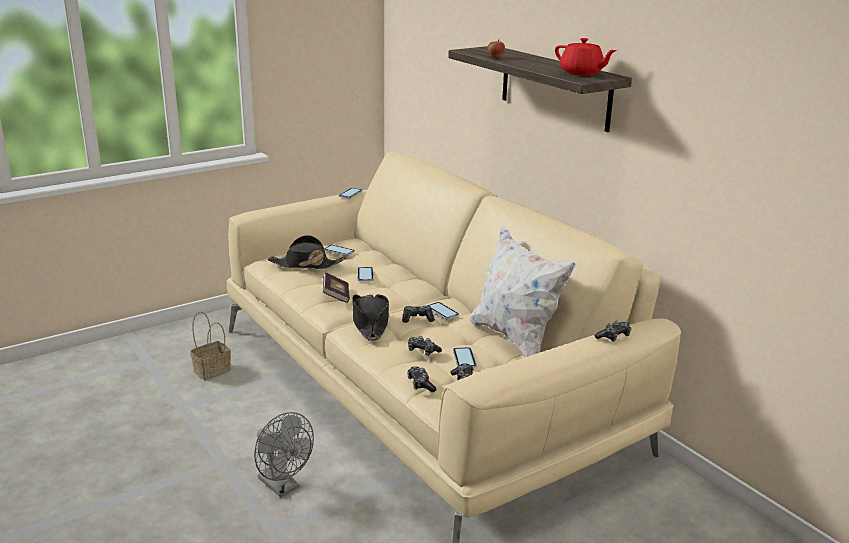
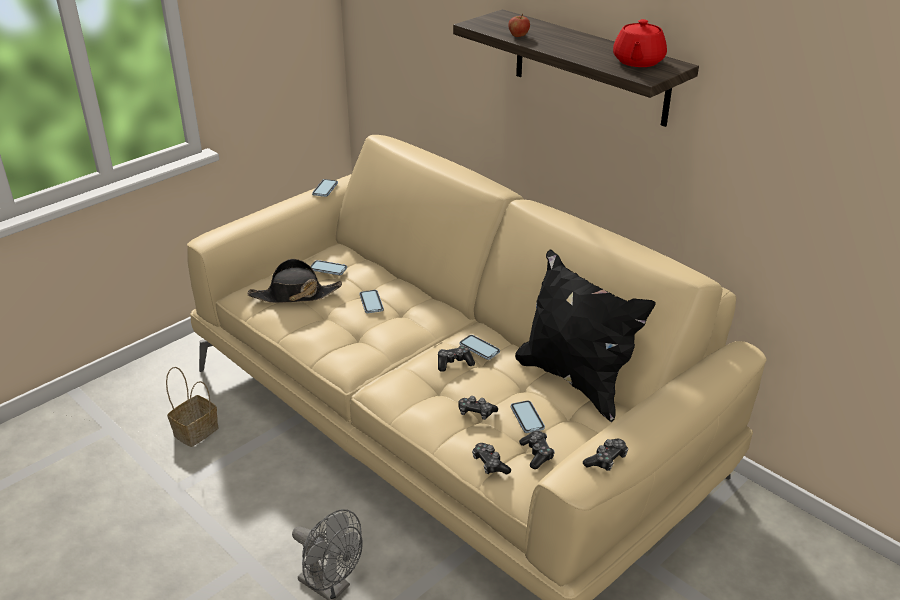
camera: 10 degrees left, 10 degrees up
book [323,272,350,303] -> none
black hat [352,294,390,341] -> none
white pillow [470,226,576,357] -> black pillow [515,249,656,422]
red teapot [555,38,617,75] -> red teapot turned 75 degrees clockwise [613,19,667,67]
game controller [594,321,631,342] -> game controller moved to [583,439,628,471]

